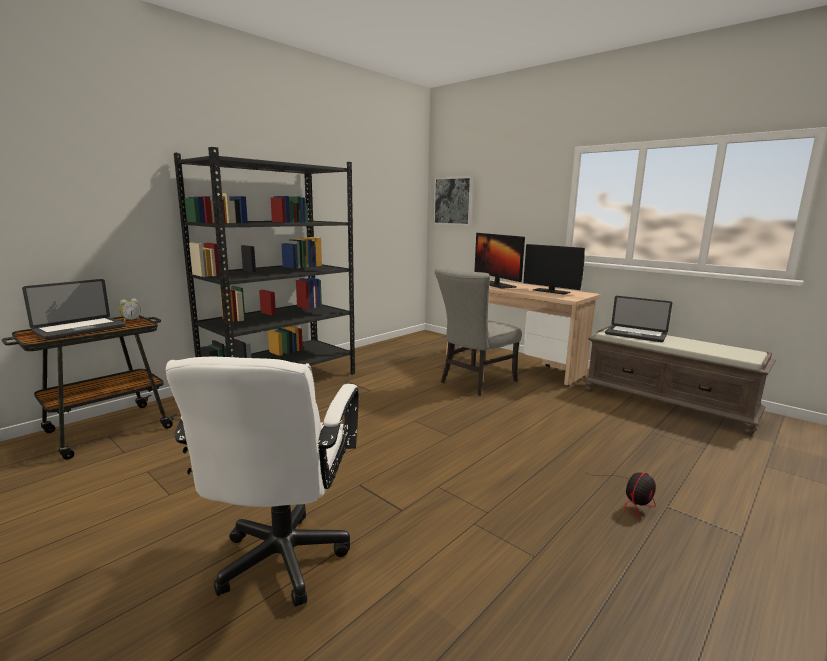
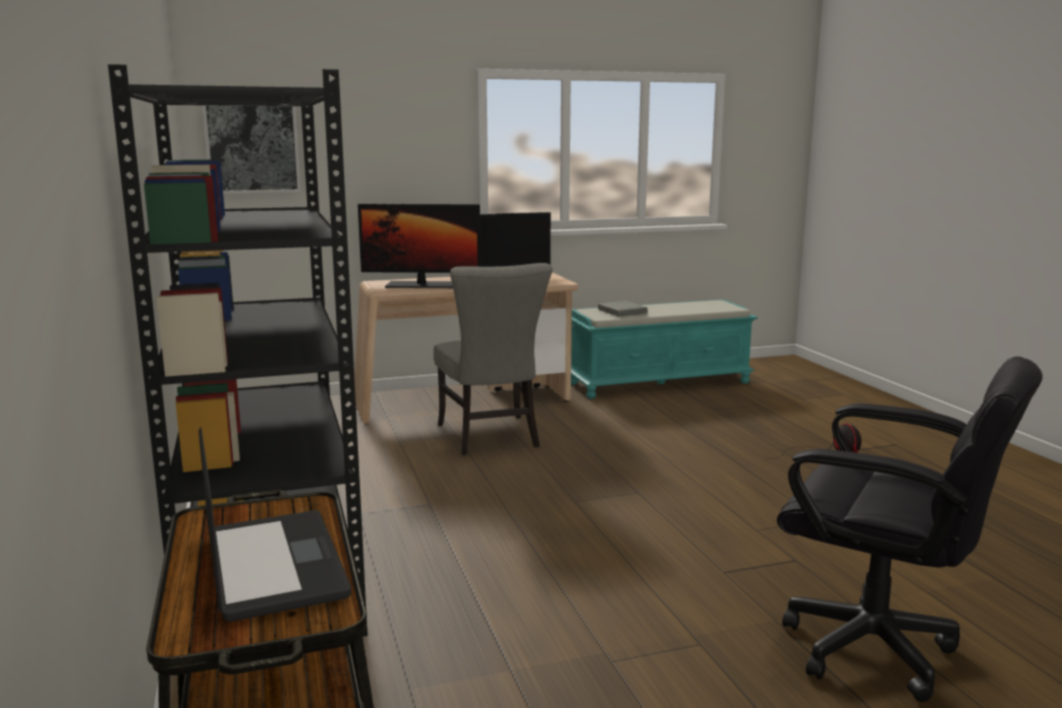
camera: 60 degrees left, 0 degrees up
alarm clock [119,298,141,323] -> none
white office chair [165,357,359,607] -> black office chair [777,357,1043,702]
brown bench [583,325,776,435] -> turquoise bench [571,300,758,399]
laptop [605,296,672,342] -> grey book [598,301,648,317]

